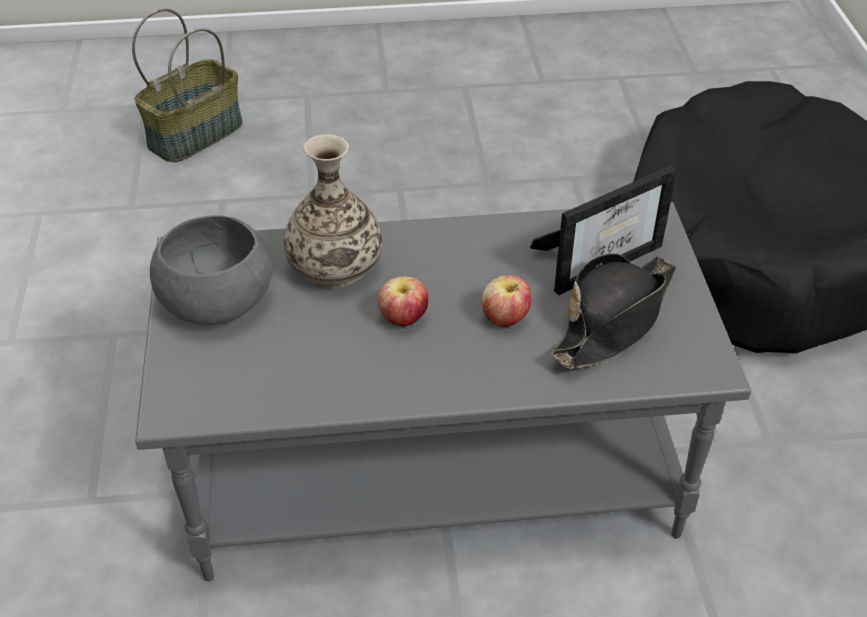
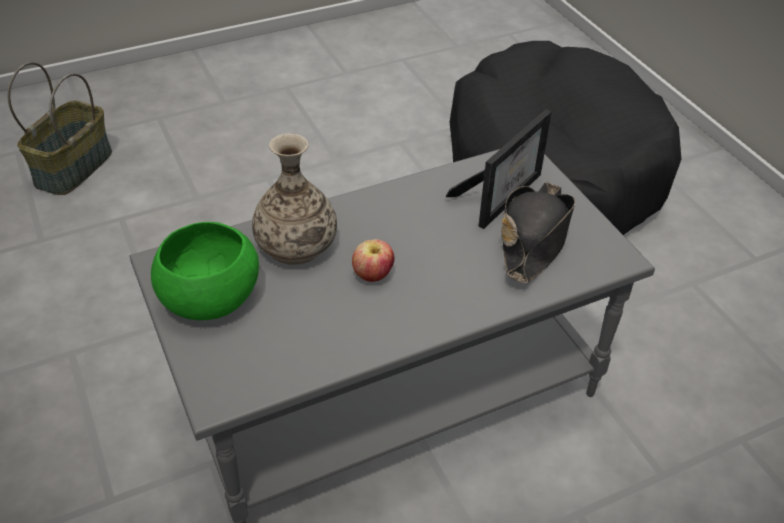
camera: 20 degrees left, 0 degrees up
grey bowl [150,215,273,325] -> green bowl [151,222,259,320]
apple [481,275,531,327] -> none

